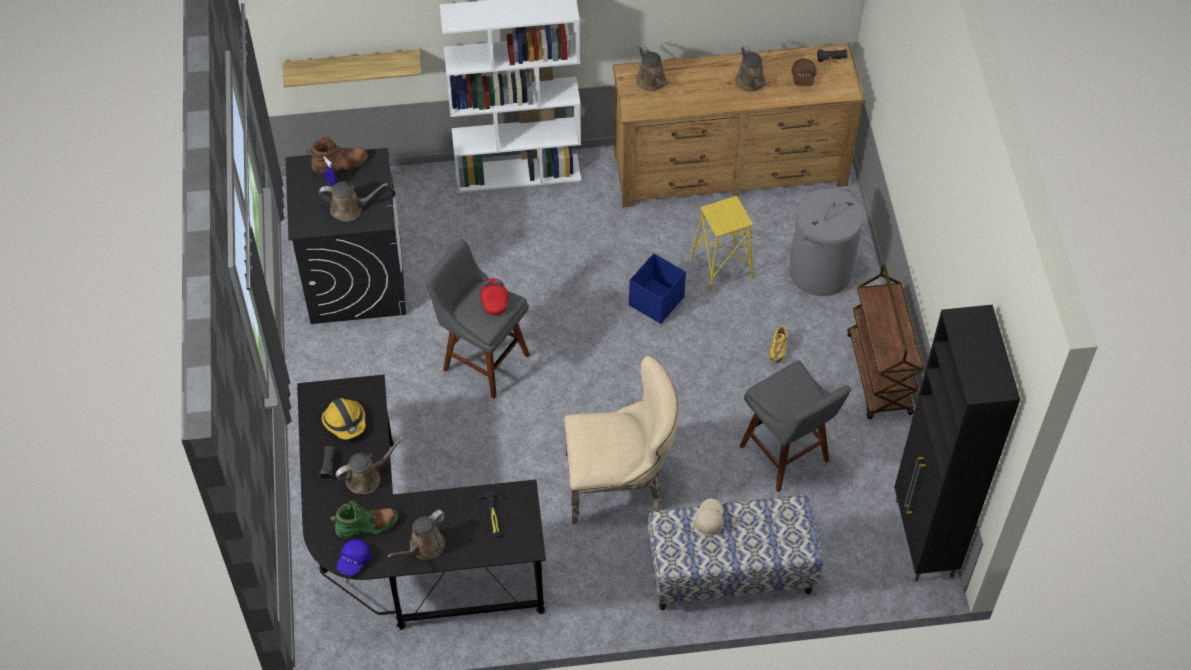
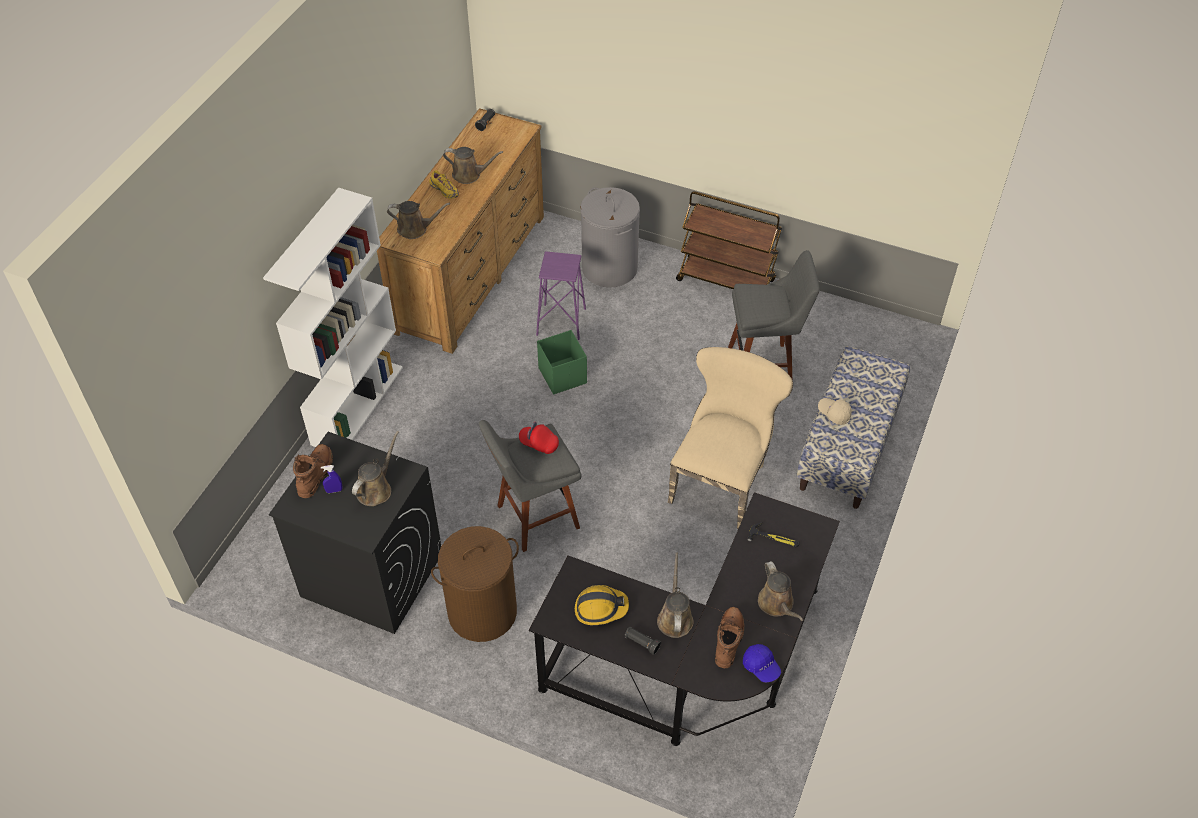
camera: 60 degrees left, 5 degrees down
shelf [283,50,422,87] -> none
green boot [330,501,398,539] -> brown boot [715,607,744,668]
blue storage box [629,253,686,324] -> green storage box [537,330,587,394]
yellow stool [691,196,753,293] -> purple stool [536,251,586,340]
yellow shoe [769,326,788,363] -> yellow shoe moved to [429,170,459,199]
brown cap [791,58,817,86] -> none
black cabinet [894,305,1020,582] -> none
none -> brown laundry basket [431,526,519,642]

